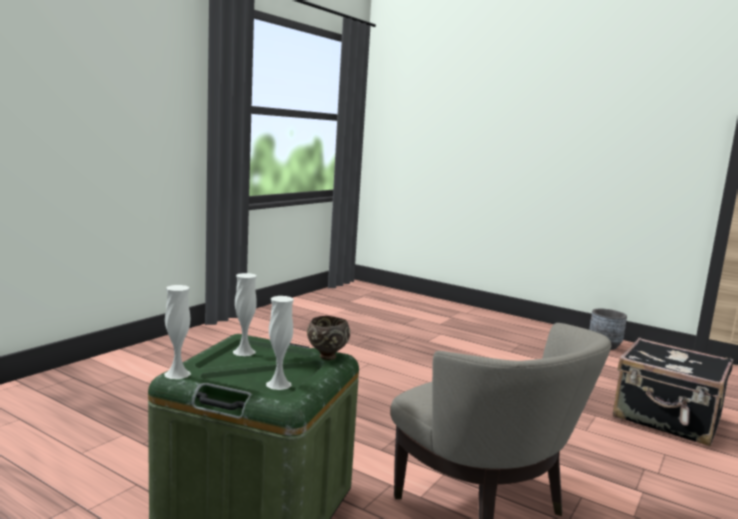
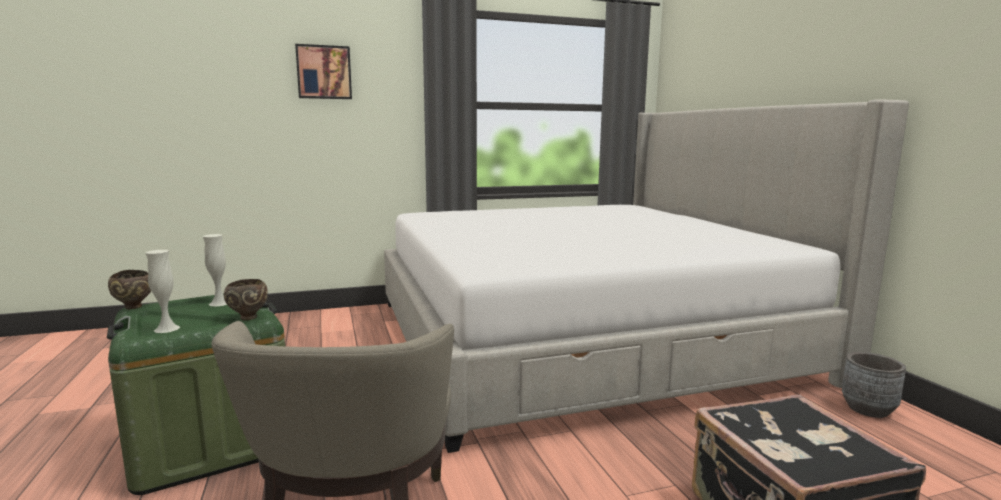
camera: 40 degrees right, 0 degrees up
white vase [164,285,191,379] -> brown bowl [108,270,151,309]
none -> picture [295,44,352,99]
none -> bed [384,99,909,453]

